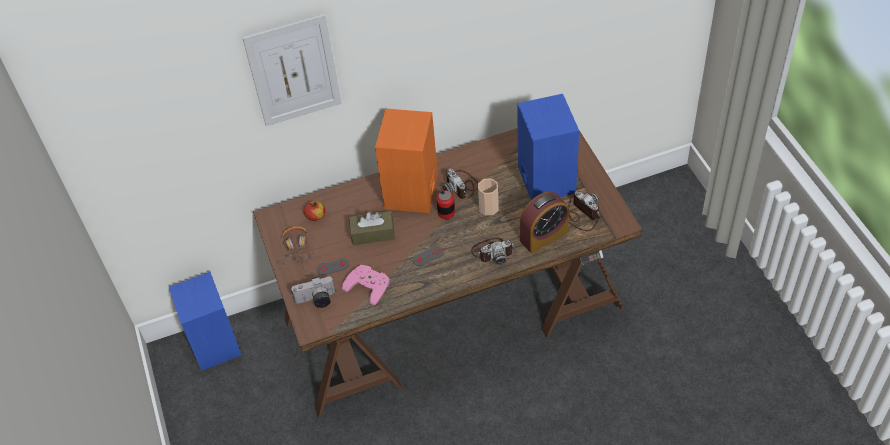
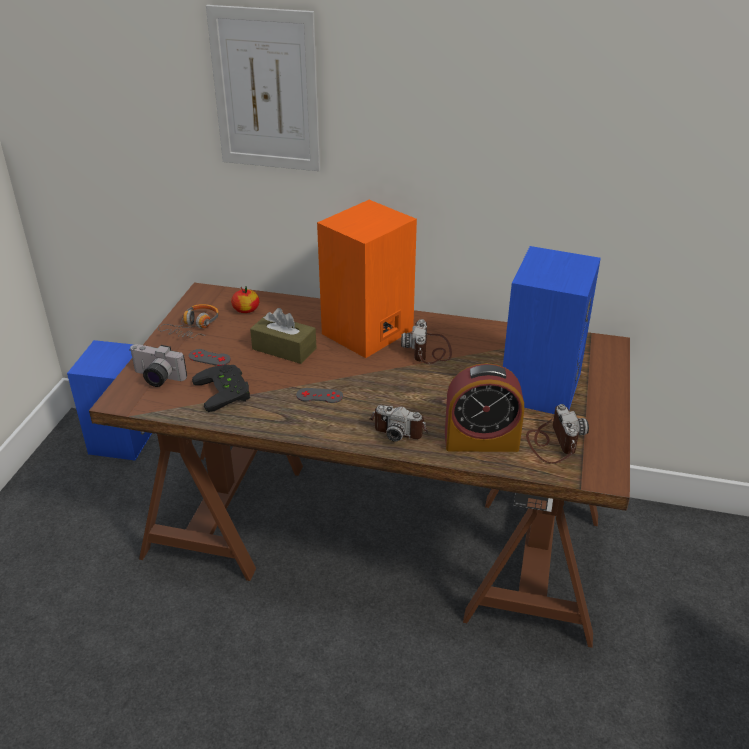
camera: 30 degrees right, 15 degrees down
pink game controller [342,265,390,305] -> black game controller [192,365,250,412]
can [436,190,455,219] -> none
cup [478,178,499,216] -> none

